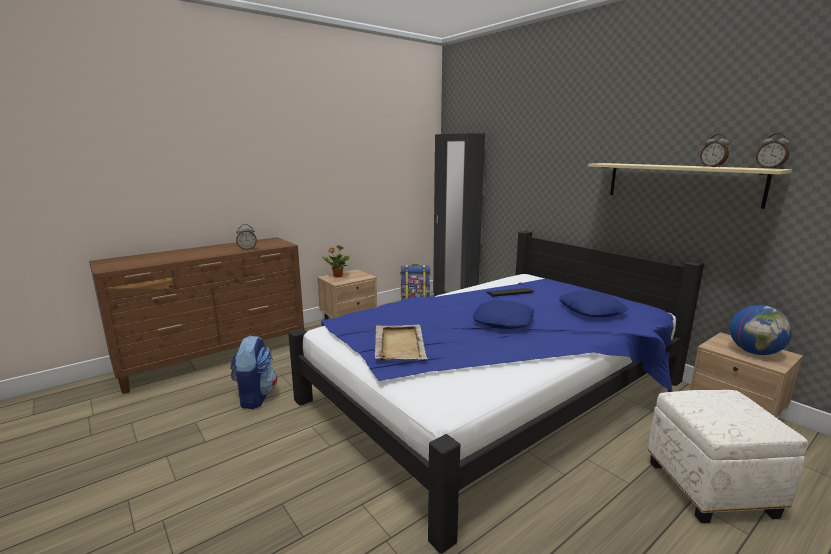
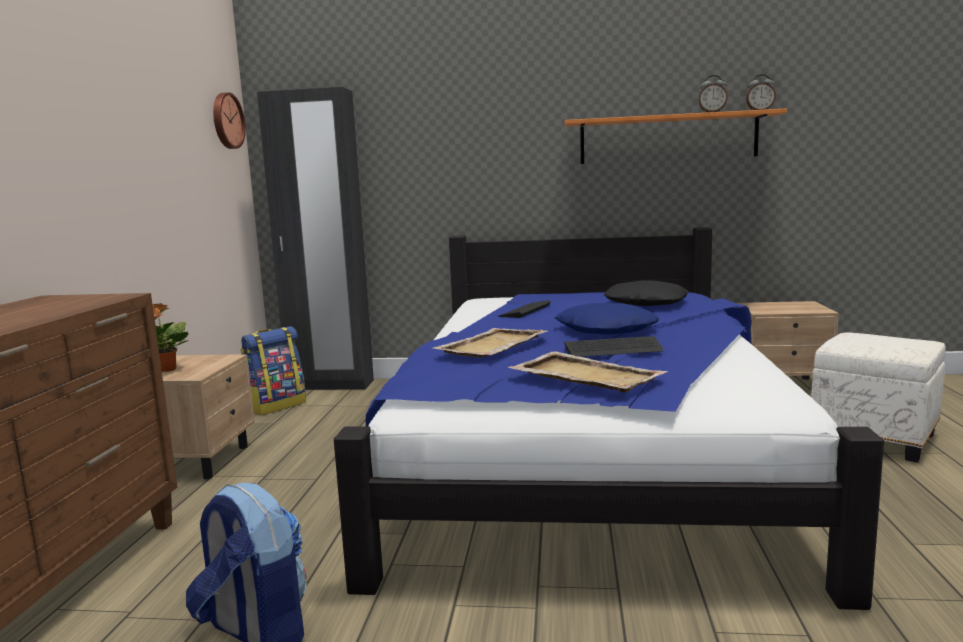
camera: 45 degrees left, 5 degrees down
alarm clock [236,224,257,250] -> none
blue pillow [559,291,628,317] -> black pillow [604,280,688,306]
beige shelf [588,163,792,209] -> orange shelf [565,108,787,164]
globe [730,305,793,355] -> none
none -> wall clock [213,92,246,149]
none -> beige tray [432,328,547,358]
none -> keyboard [564,336,664,357]

